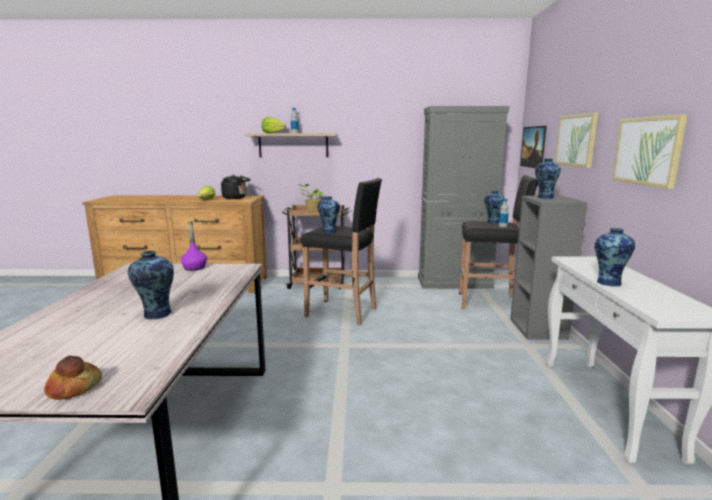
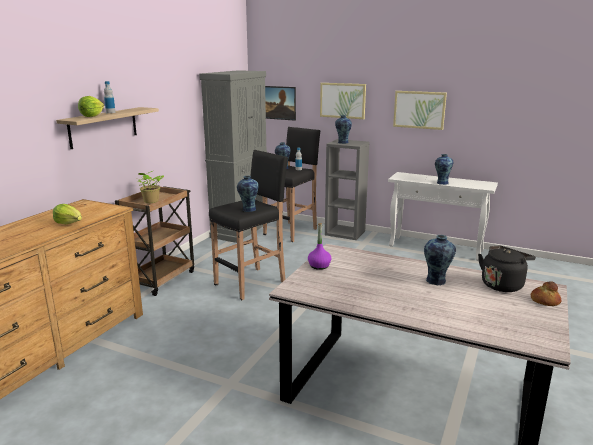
camera: 65 degrees left, 5 degrees up
black kettle [221,175,250,199] -> black kettle moved to [478,245,536,292]

